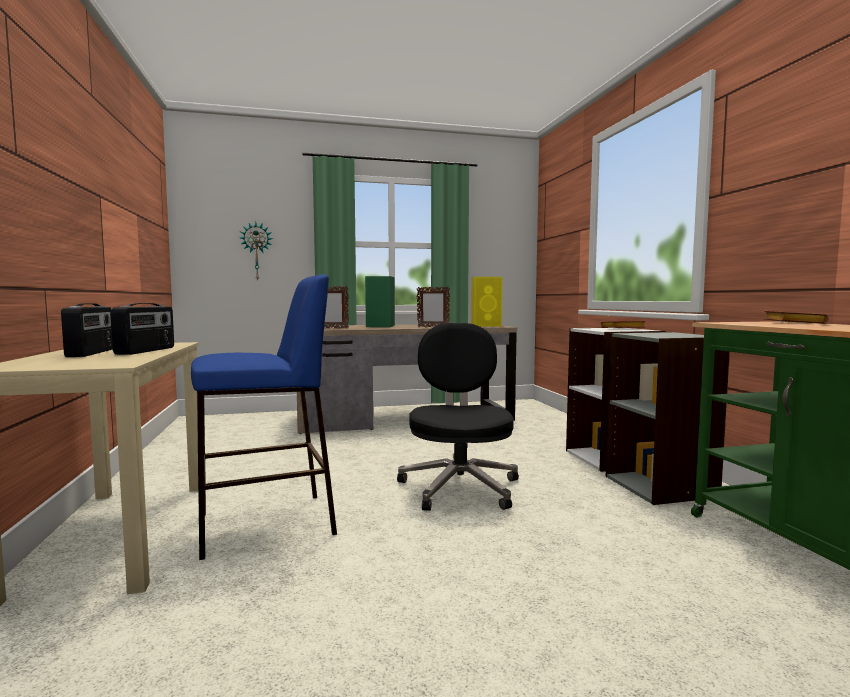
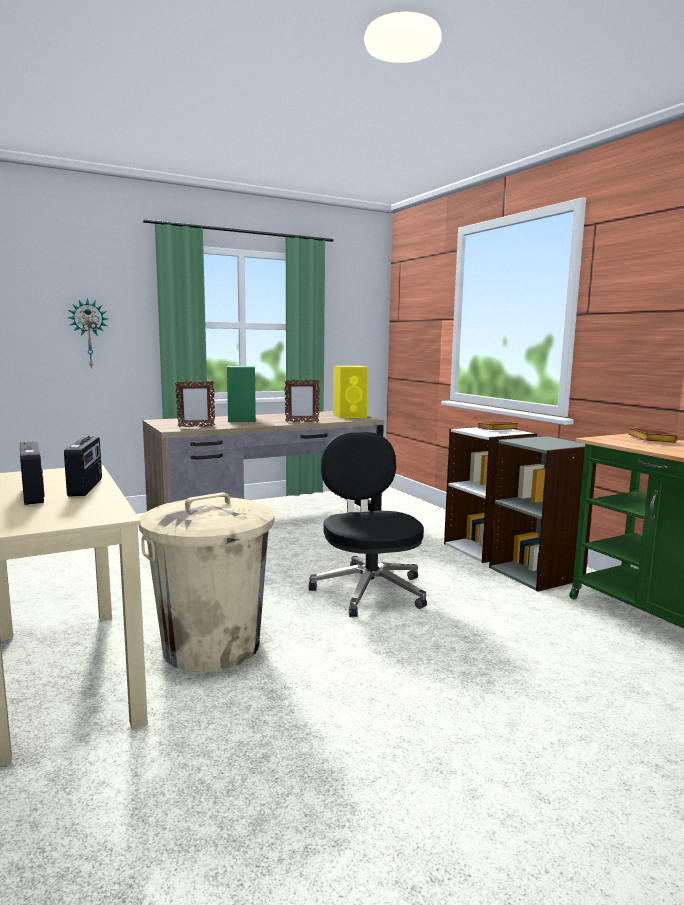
camera: 15 degrees left, 5 degrees up
blue stool [191,274,337,560] -> beige trash can [139,492,275,672]

